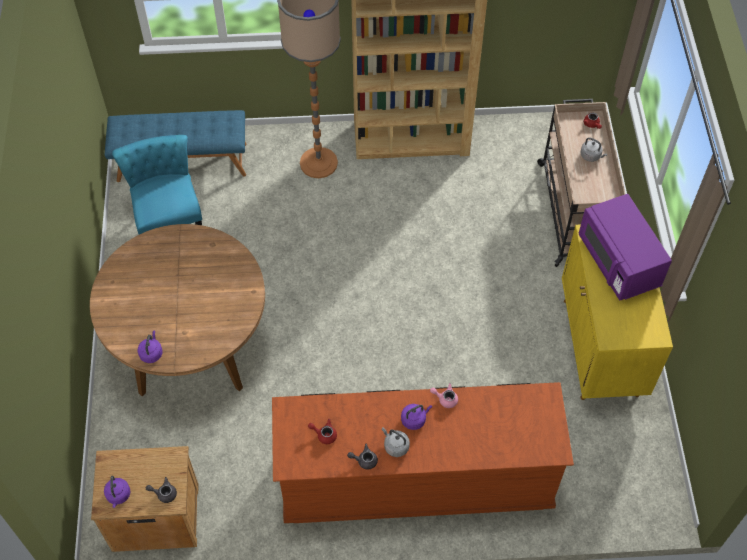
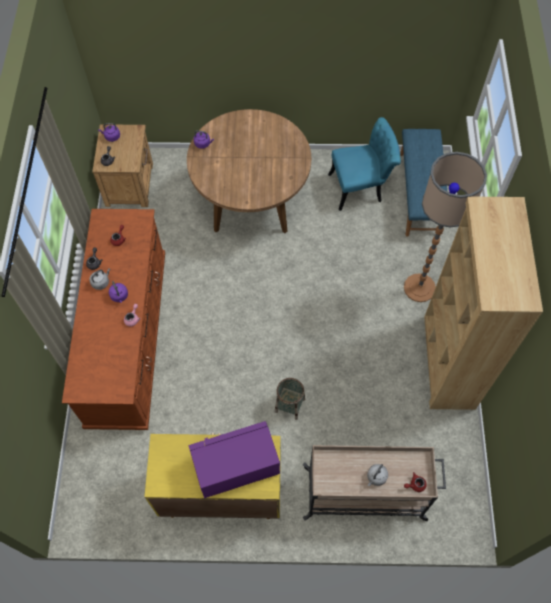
camera: 95 degrees right, 5 degrees up
none -> basket [275,378,305,420]

